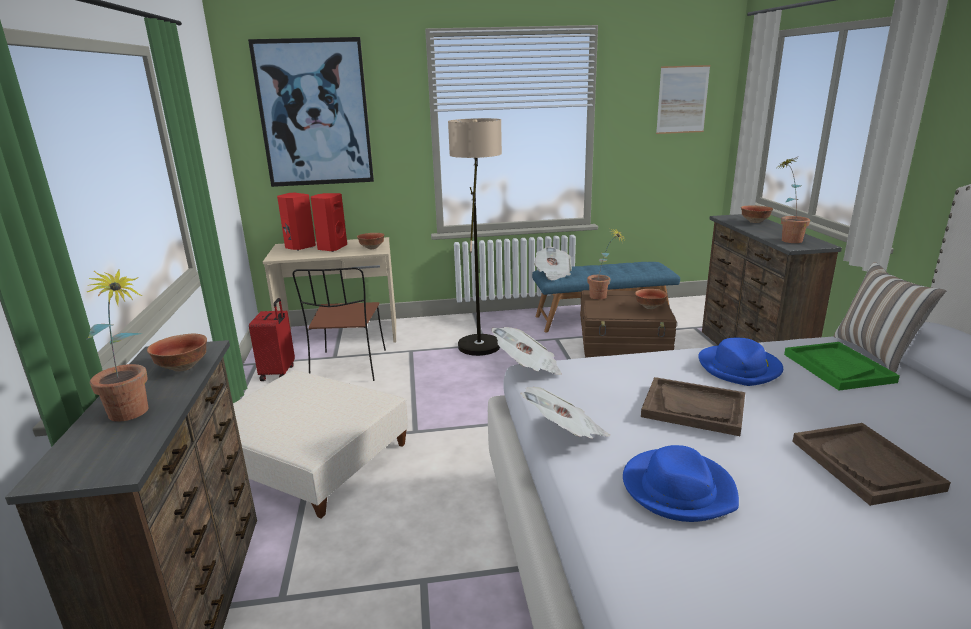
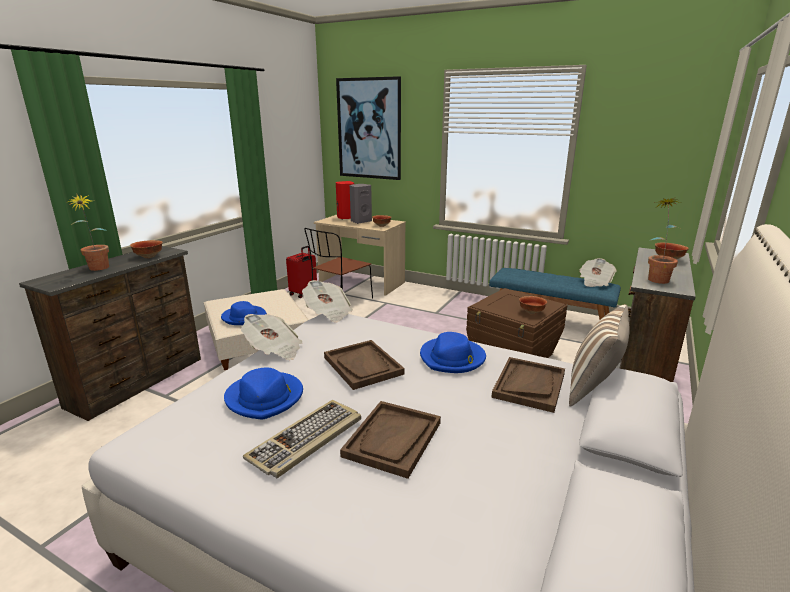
camera: 35 degrees right, 0 degrees up
red speaker [311,193,347,252] -> grey speaker [350,184,372,224]
floor lamp [448,118,502,356] -> none
newspaper [534,247,572,280] -> newspaper moved to [579,258,616,287]
potted plant [587,229,626,300] -> none
picture [656,65,710,134] -> none
green tray [784,342,900,390] -> brown tray [491,357,565,413]
none -> blue hat [221,301,267,325]
none -> keyboard [243,400,361,478]

